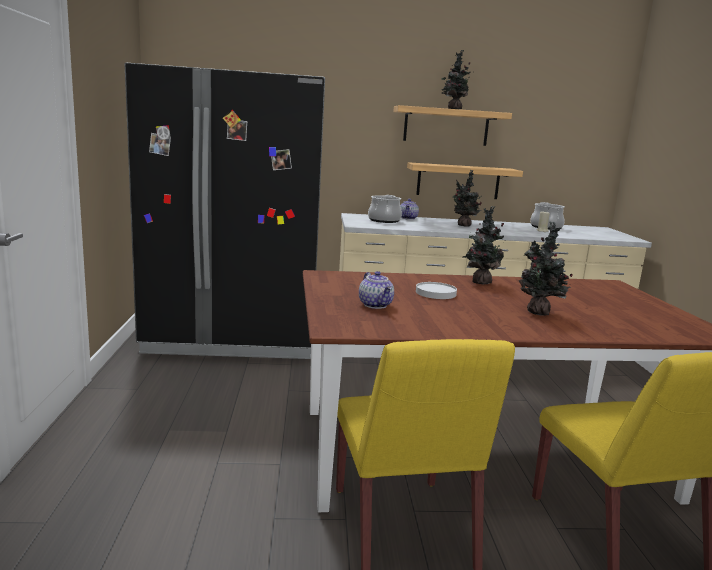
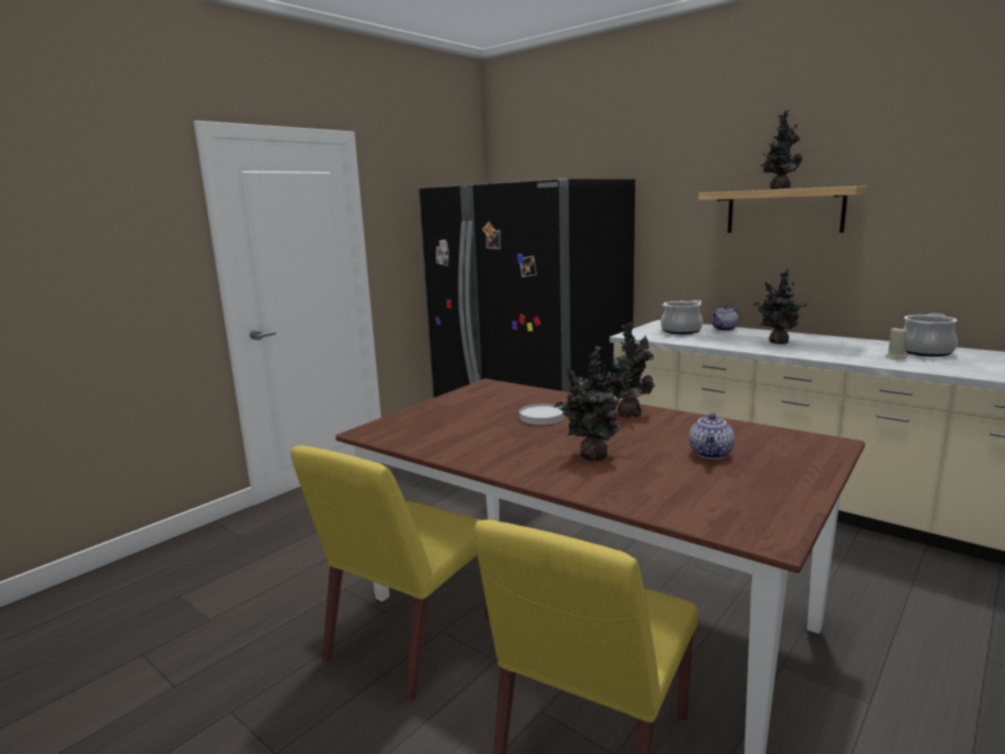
camera: 45 degrees right, 0 degrees up
teapot [359,271,394,309] -> teapot moved to [689,413,734,459]
shelf [407,162,523,199] -> none

